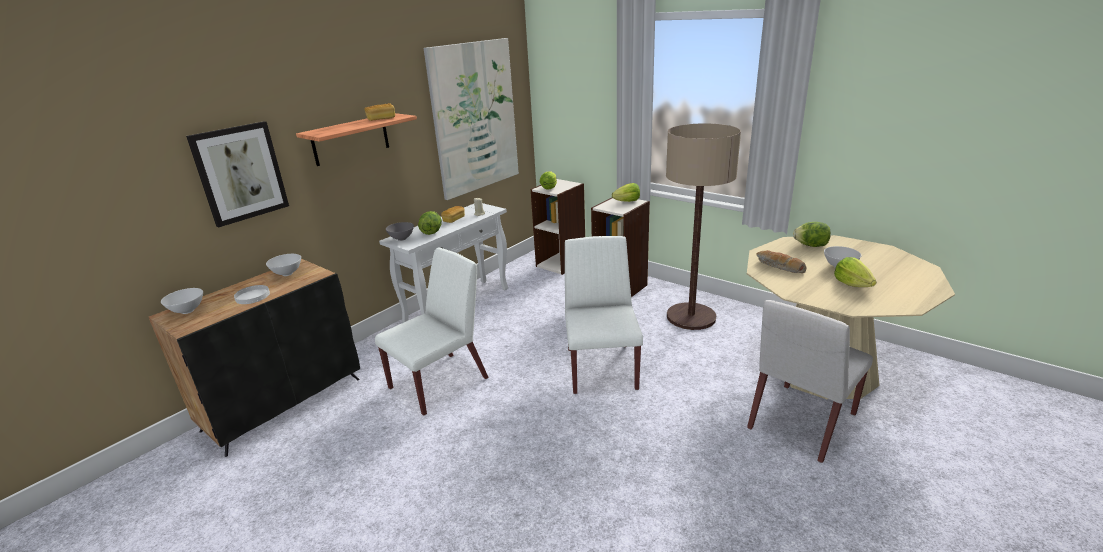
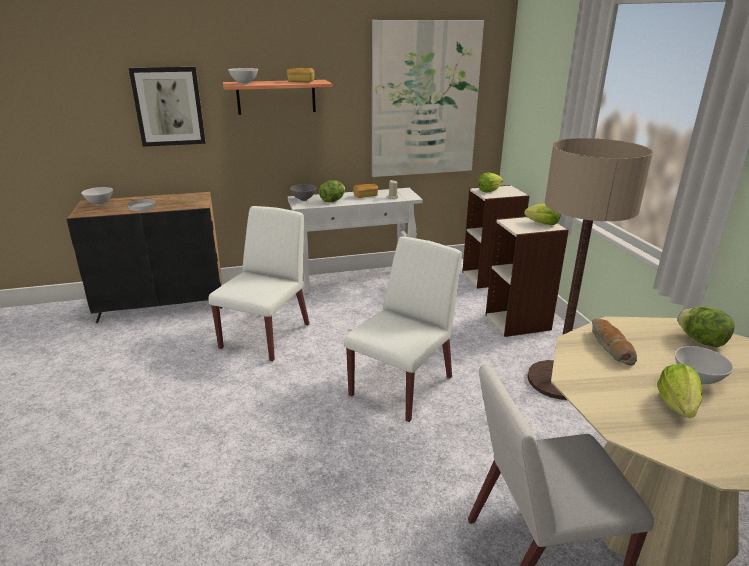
camera: 35 degrees right, 0 degrees up
white bowl [266,254,301,276] -> white bowl moved to [228,68,258,84]
white chair [375,248,488,416] -> white chair turned 60 degrees counterclockwise [209,206,310,362]

